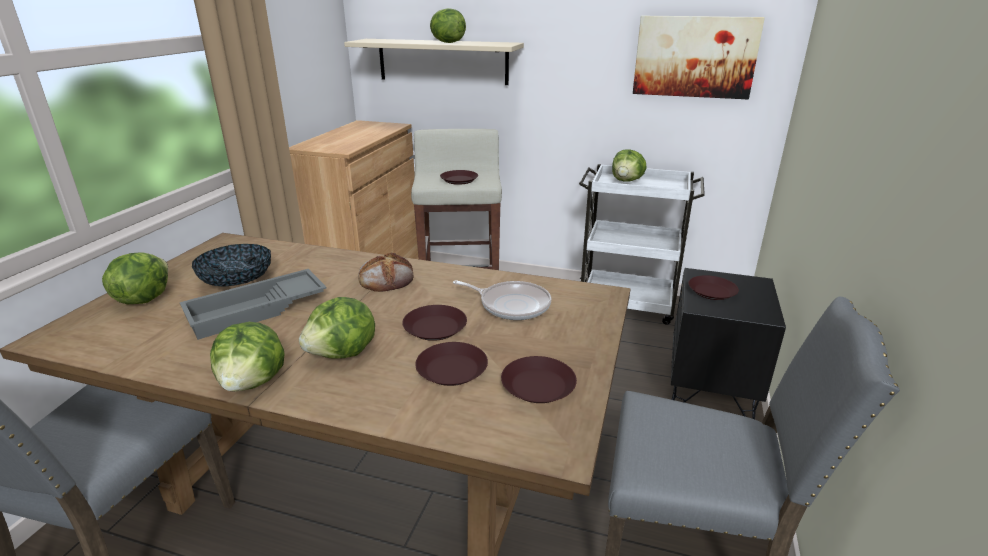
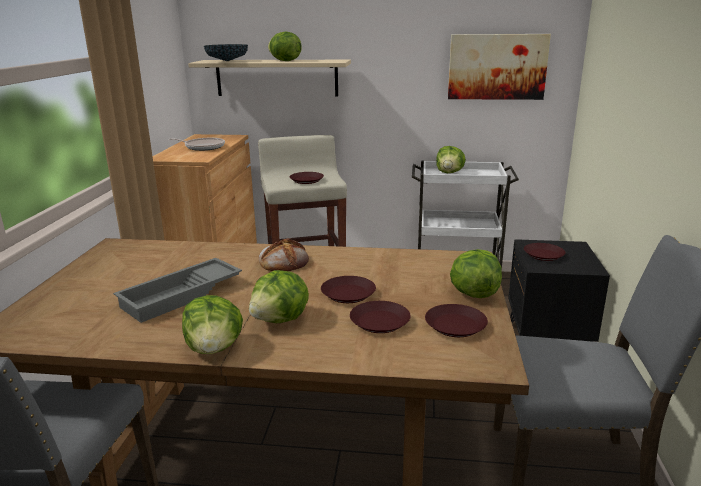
camera: 10 degrees left, 5 degrees down
lettuce [102,252,169,305] -> lettuce moved to [450,249,502,298]
bowl [192,244,271,287] -> bowl moved to [204,44,248,61]
frying pan [453,280,551,320] -> frying pan moved to [169,138,225,151]

